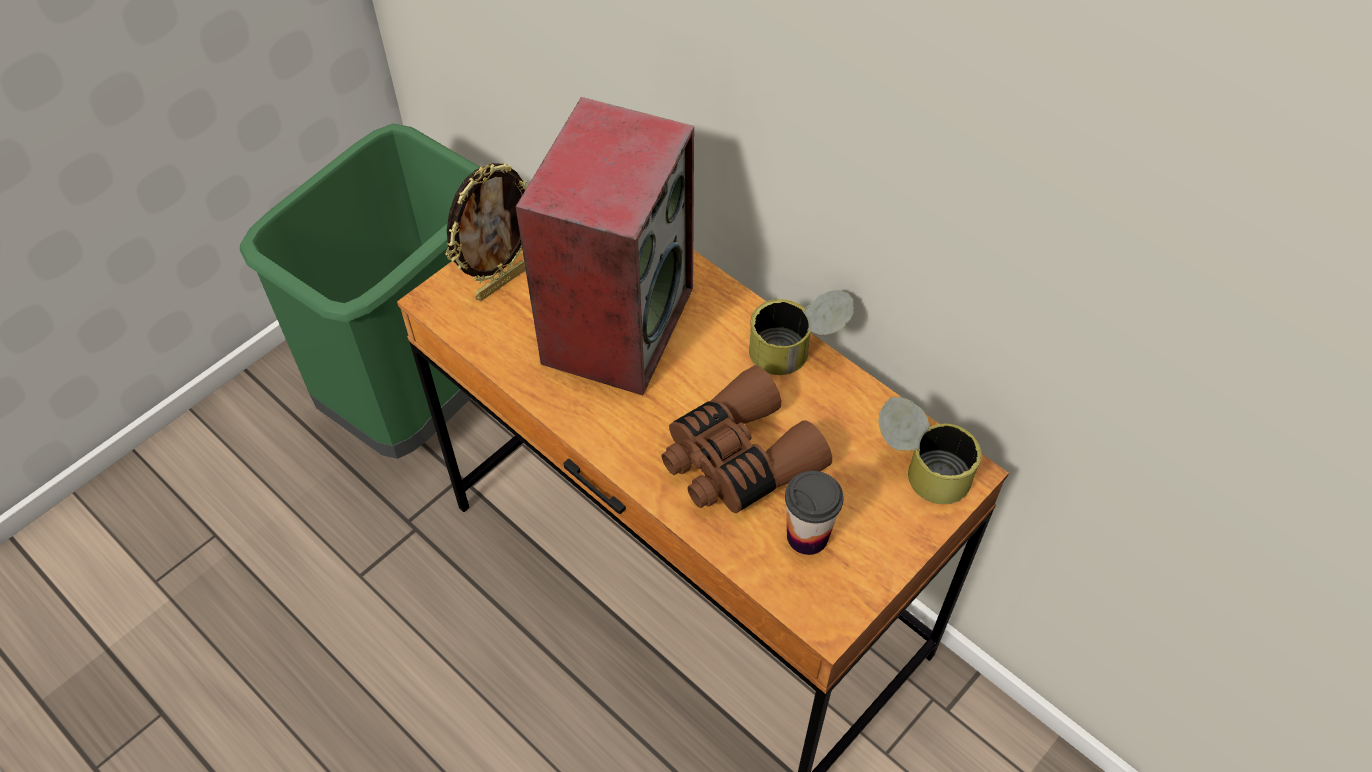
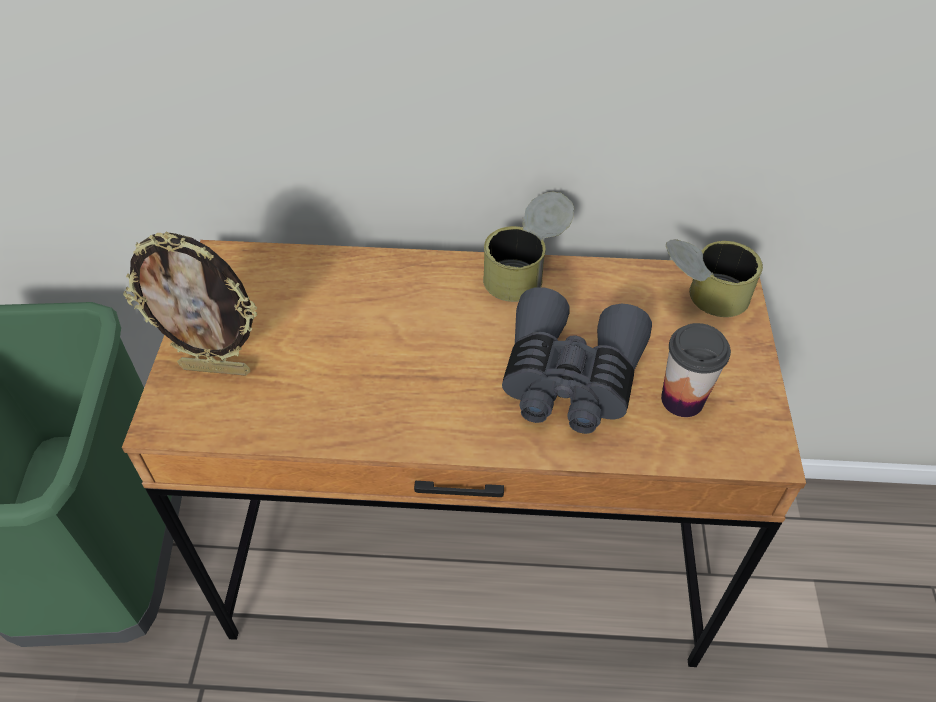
camera: 40 degrees left, 5 degrees down
picture frame [446,163,527,301] -> picture frame turned 90 degrees clockwise [123,231,257,376]
speaker [516,97,694,395] -> none
brown binoculars [662,365,832,513] -> grey binoculars [502,287,652,434]

